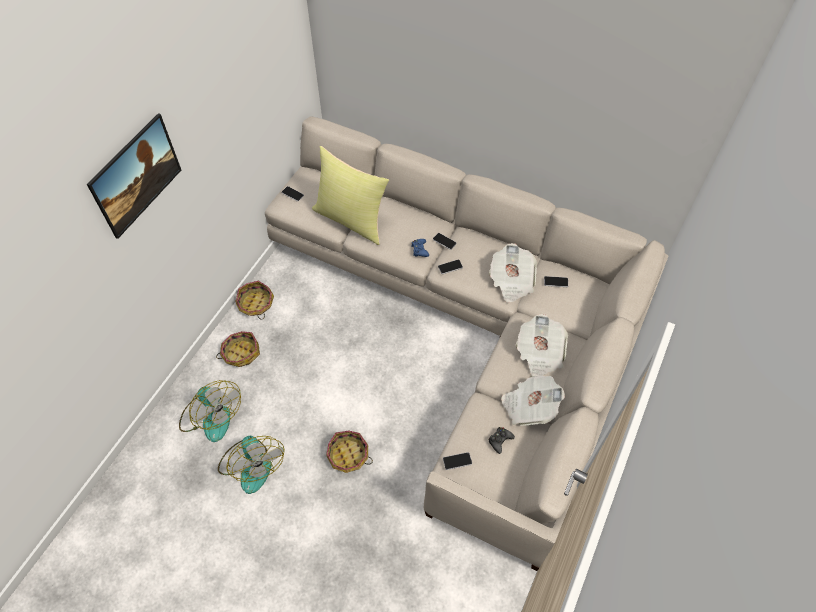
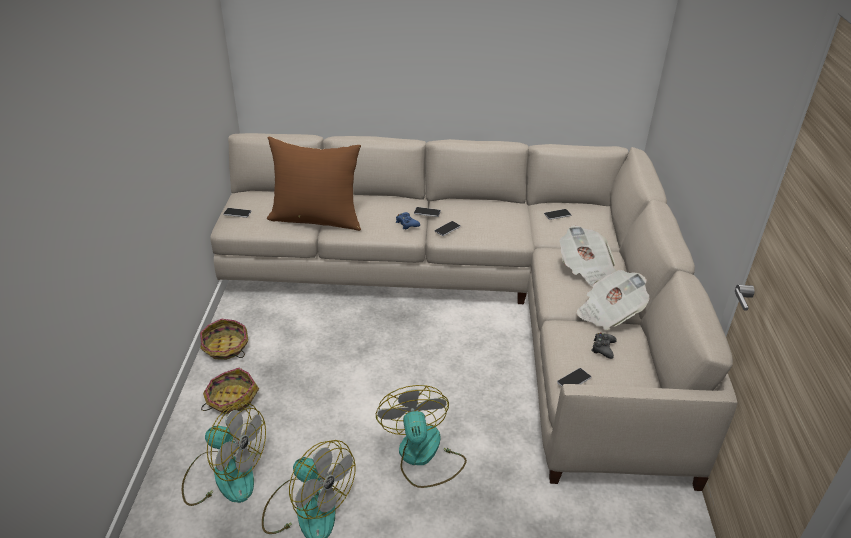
camera: 25 degrees left, 20 degrees down
picture [87,113,181,239] -> none
yellow pillow [312,146,389,245] -> brown pillow [267,136,361,231]
basket [326,431,373,473] -> fan [376,385,467,488]
newspaper [489,243,537,303] -> none

